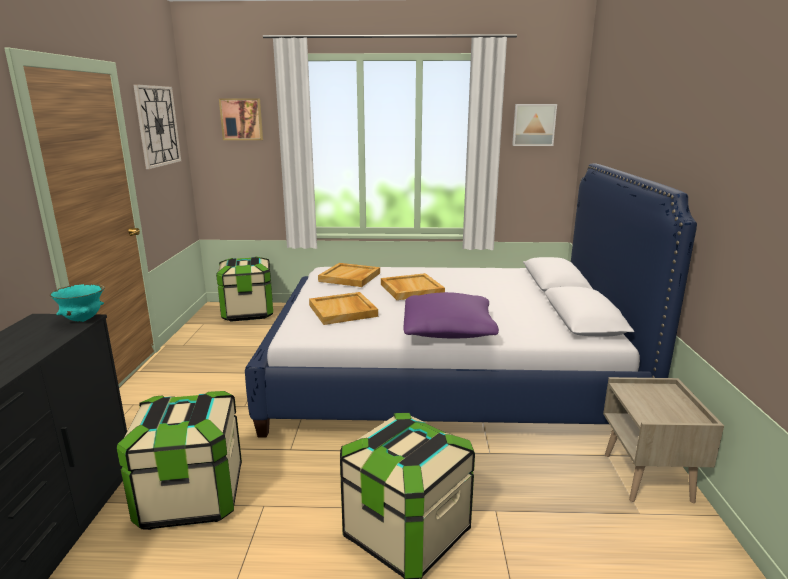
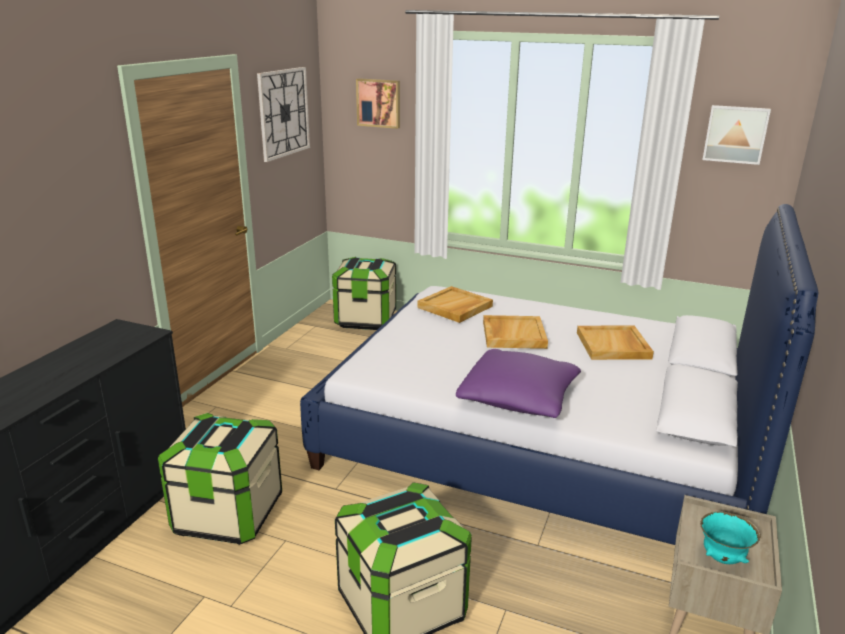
camera: 20 degrees right, 5 degrees up
turquoise bowl [50,284,105,322] -> turquoise bowl moved to [700,512,761,564]
beige tray [309,292,378,325] -> beige tray moved to [577,326,654,360]

